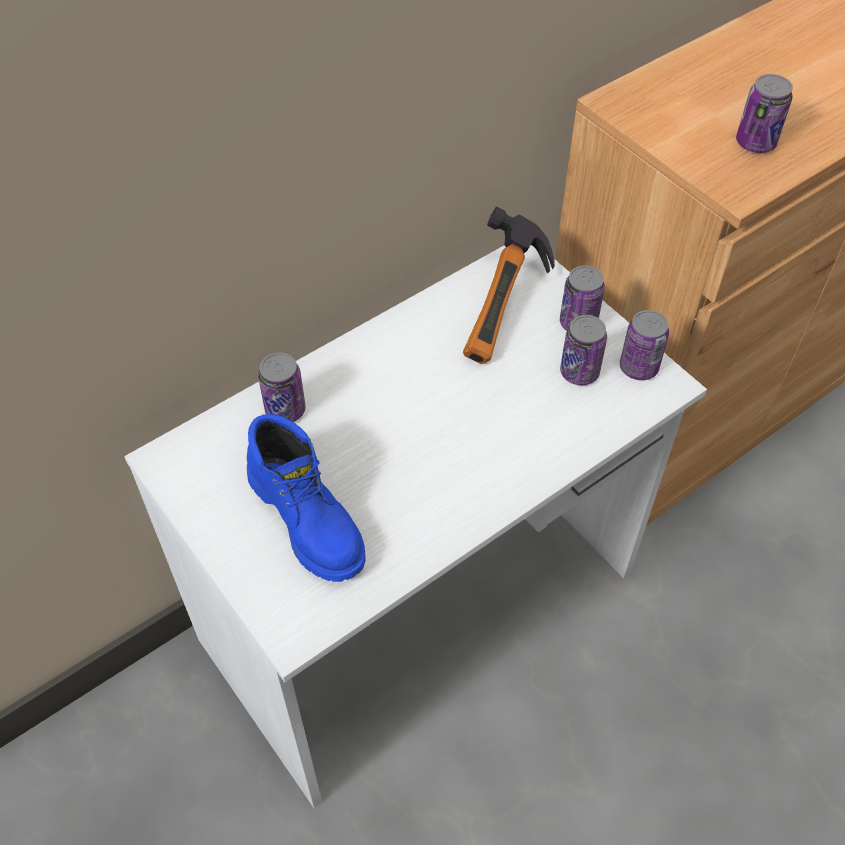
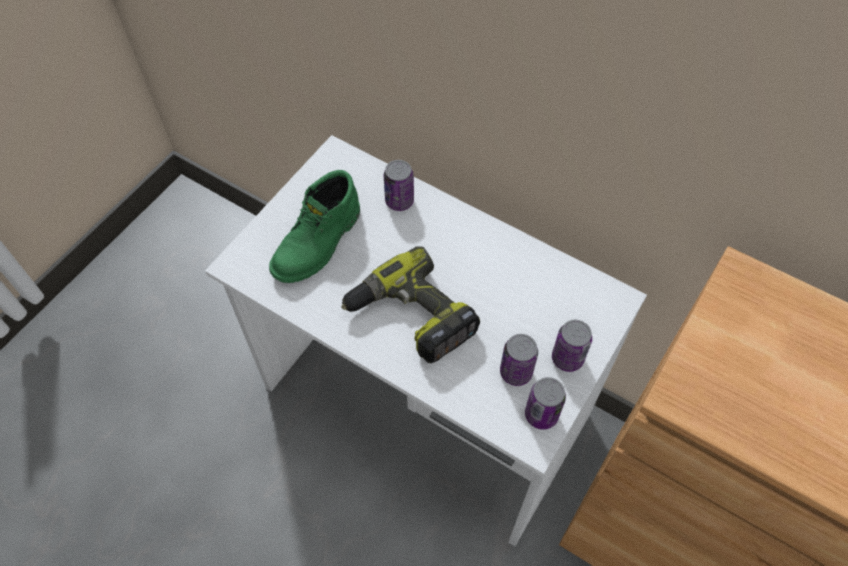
camera: 70 degrees right, 5 degrees up
blue boot [247,414,365,582] -> green boot [269,170,360,283]
hammer [463,207,555,364] -> none
can [736,74,793,153] -> none
none -> power drill [341,246,480,363]

